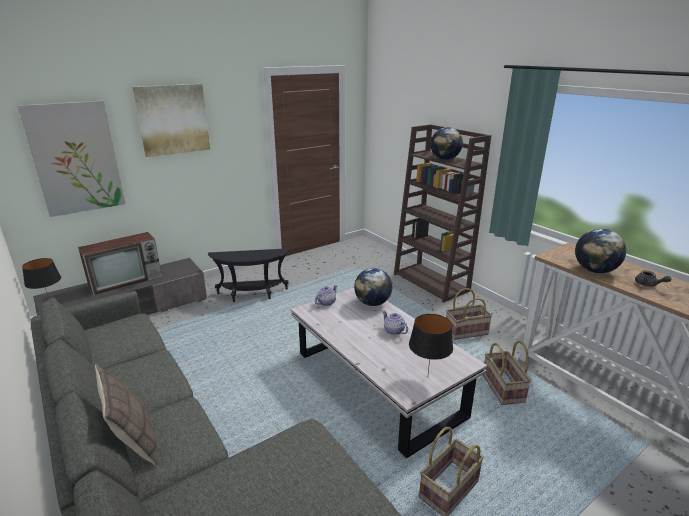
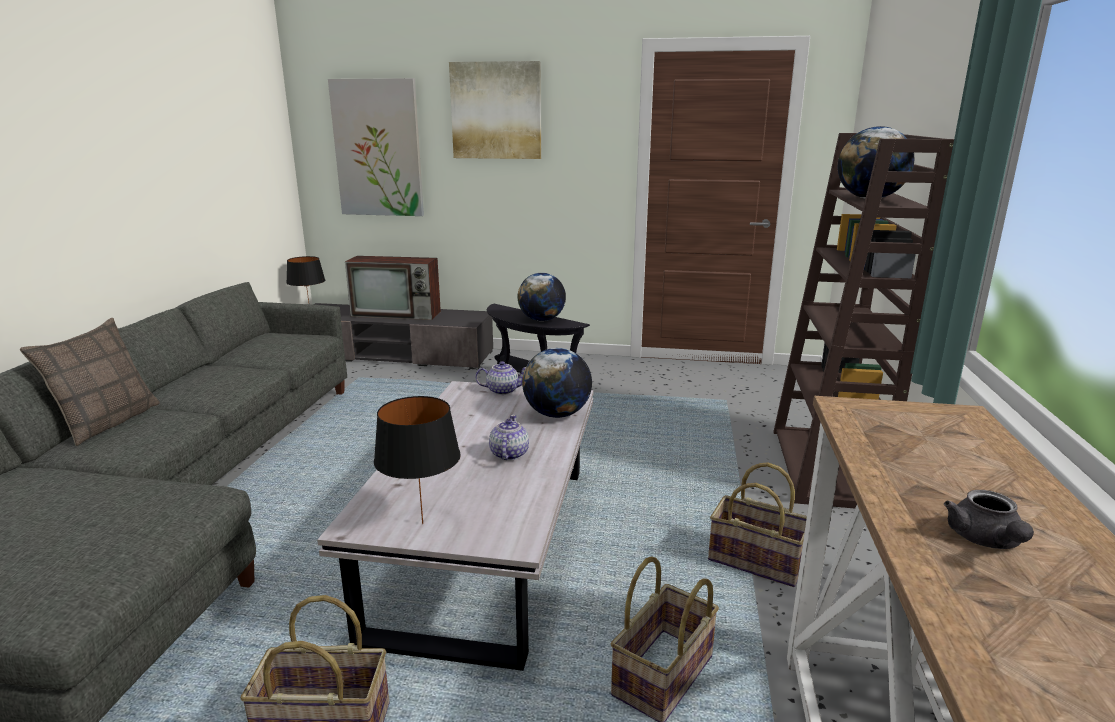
camera: 45 degrees right, 5 degrees down
globe [575,229,626,273] -> globe moved to [518,273,566,321]

